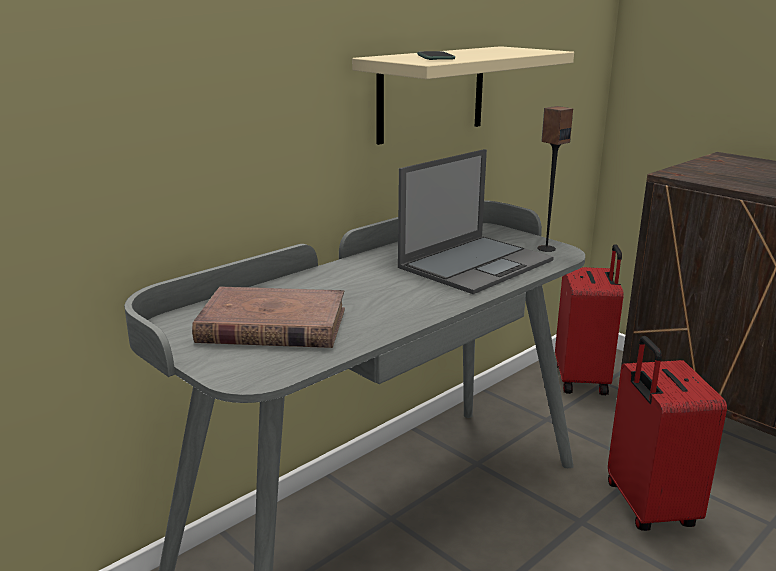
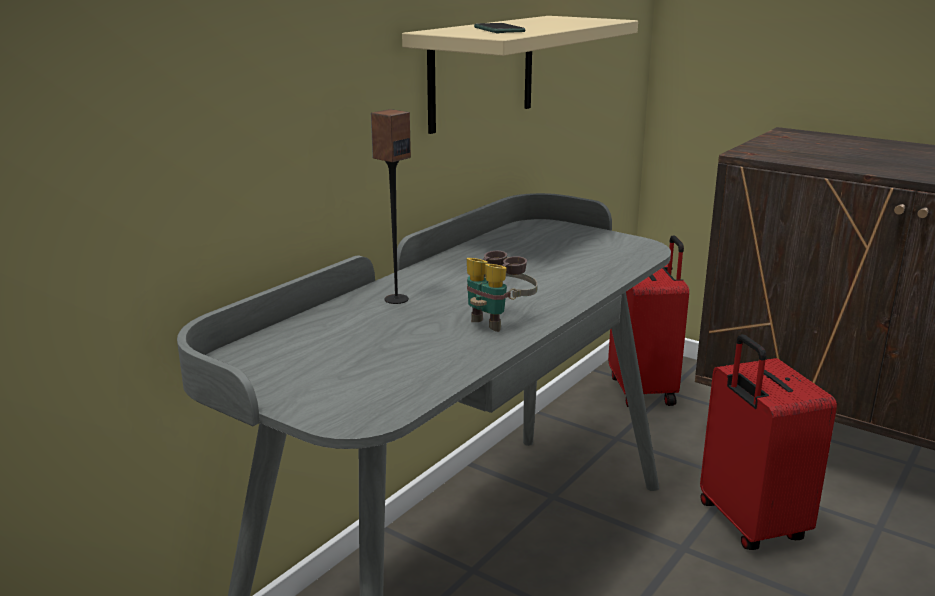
camera: 10 degrees left, 0 degrees up
brown book [192,287,345,348] -> none
laptop [398,149,554,294] -> none
speaker [537,106,573,252] -> speaker moved to [371,109,411,304]
none -> binoculars [467,251,538,332]

